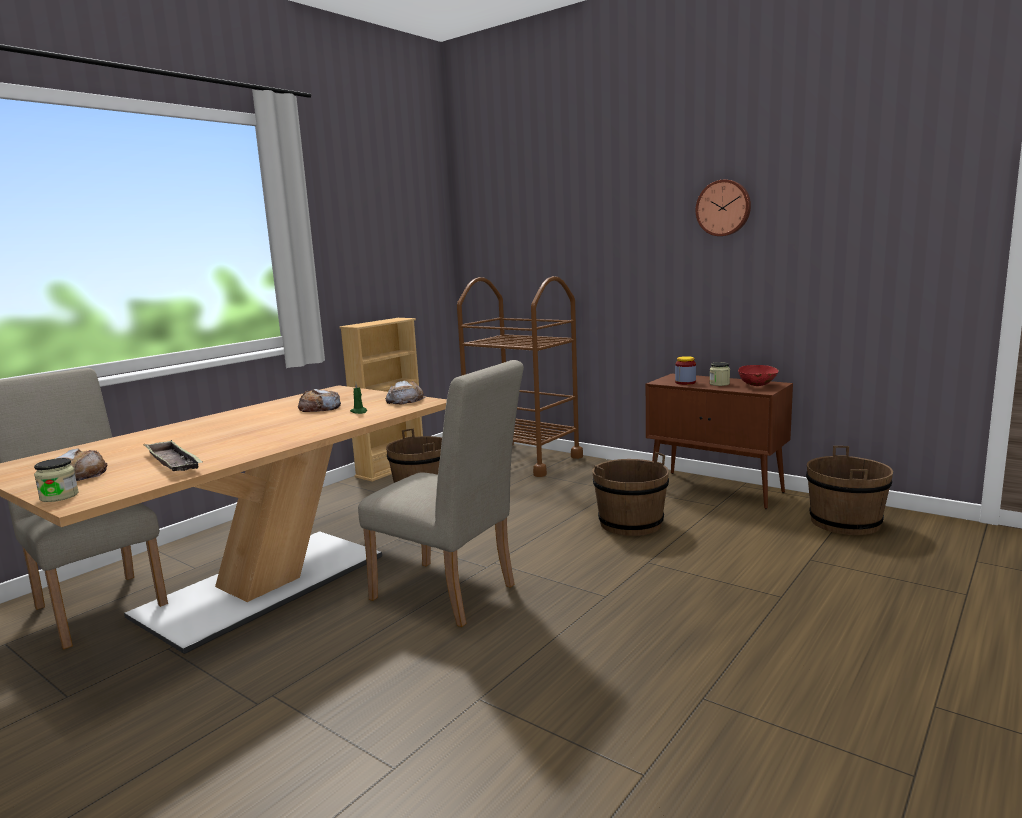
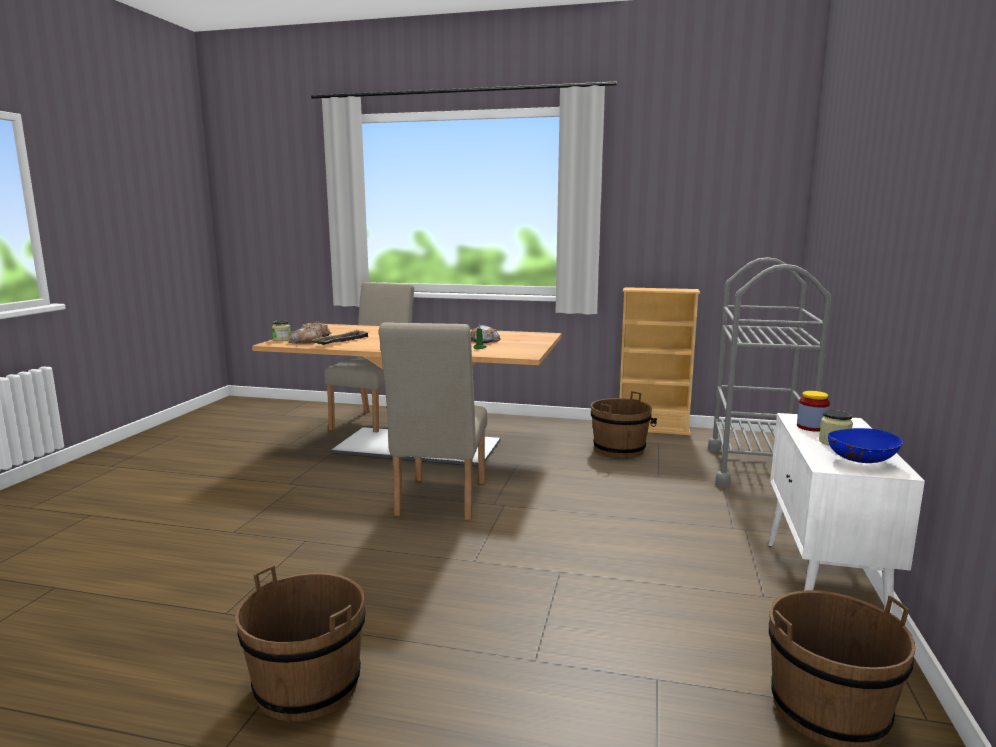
camera: 65 degrees right, 0 degrees up
bread [385,380,425,405] -> bread moved to [289,326,322,344]
brown cart [457,276,583,477] -> grey cart [708,257,831,487]
brown bucket [592,452,669,536] -> brown bucket moved to [235,565,366,722]
brown cabinet [646,374,793,509] -> white cabinet [768,413,925,614]
wall clock [696,180,751,236] -> none
red bowl [738,365,779,386] -> blue bowl [828,428,903,463]

